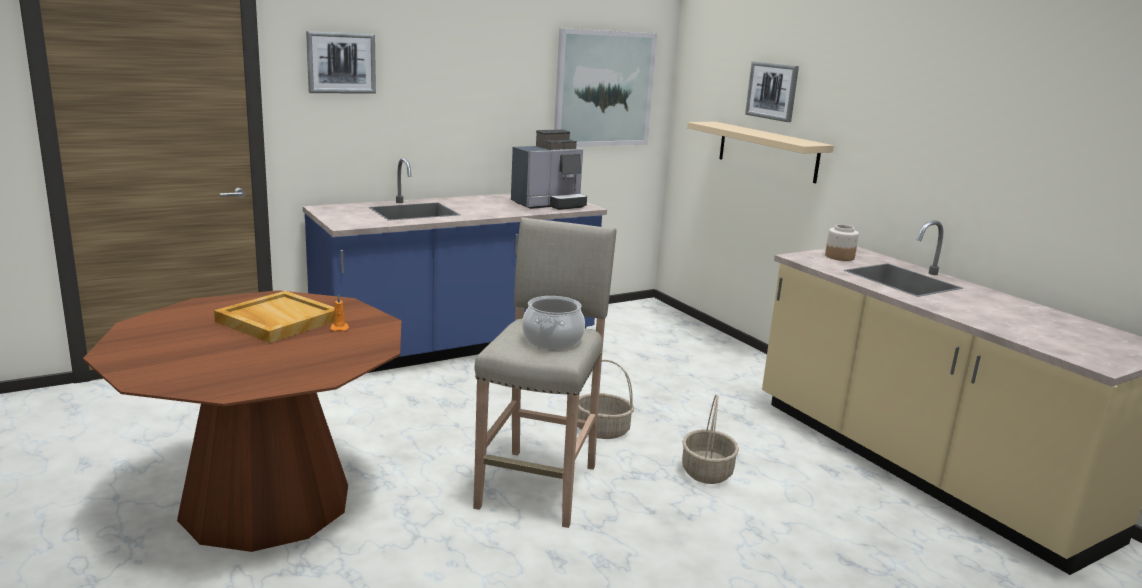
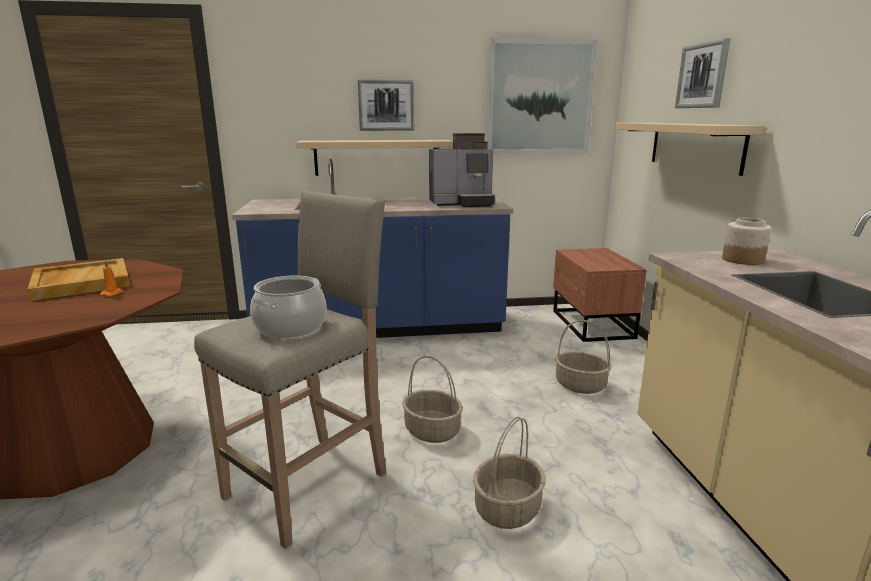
camera: 25 degrees right, 0 degrees up
picture [306,31,376,94] -> picture moved to [358,80,414,131]
none -> beige shelf [296,140,453,176]
none -> brown nightstand [553,248,647,342]
none -> basket [555,320,611,394]

